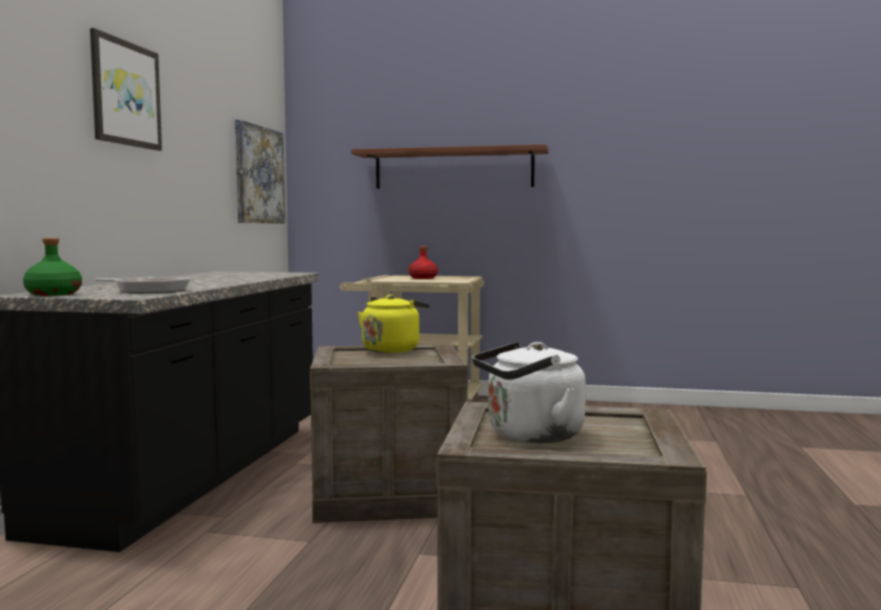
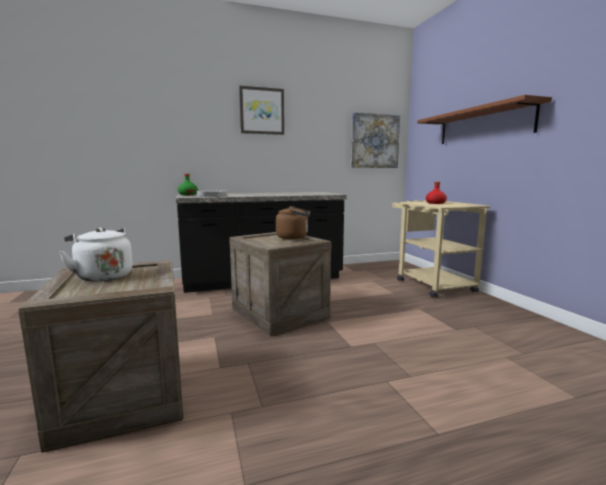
camera: 60 degrees right, 5 degrees up
yellow kettle [358,294,429,353] -> brown kettle [276,206,310,239]

